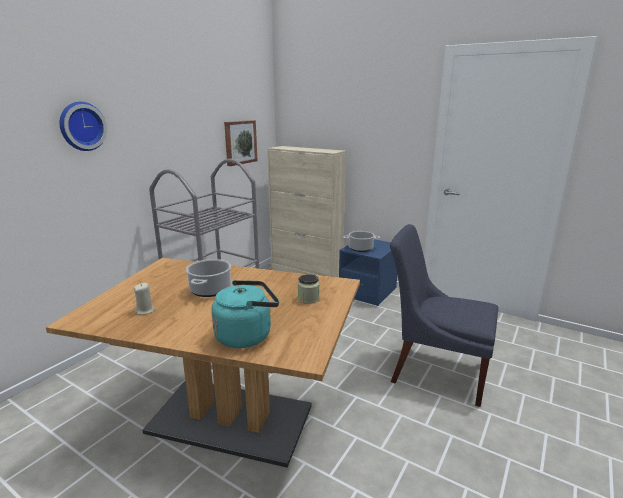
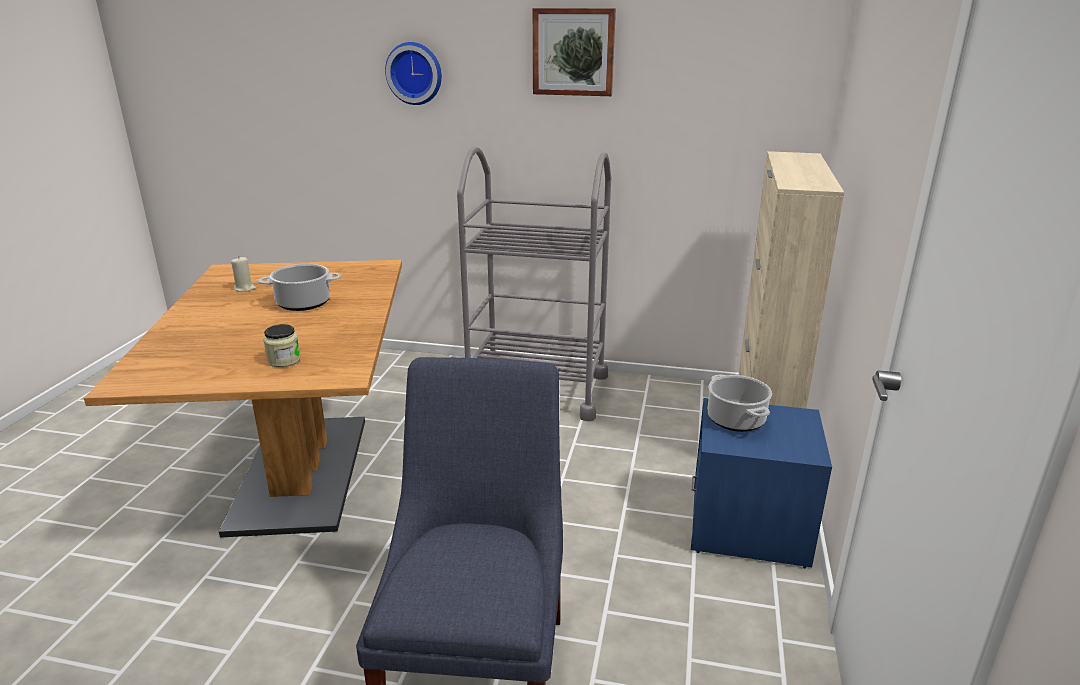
camera: 70 degrees right, 5 degrees up
turquoise kettle [212,280,279,348] -> none
picture [224,120,257,166] -> picture moved to [533,8,616,96]

